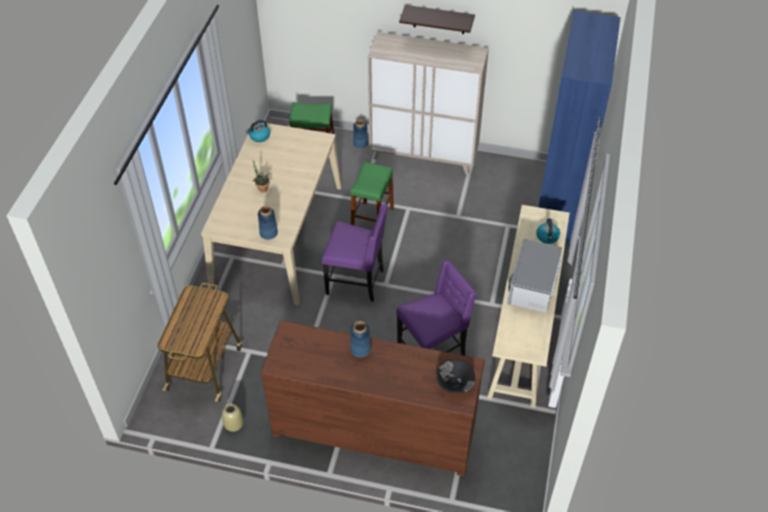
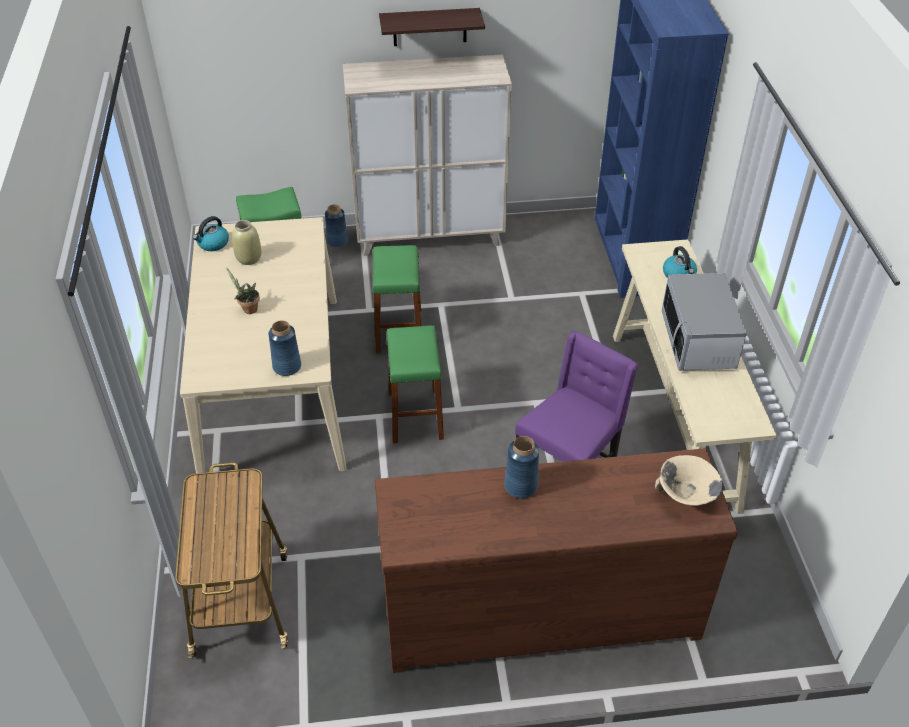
camera: 20 degrees left, 5 degrees down
beige vase [222,404,243,432] -> beige vase moved to [232,220,262,265]
purple chair [322,204,388,302] -> green stool [386,326,444,443]
black bowl [436,359,475,393] -> beige bowl [655,455,723,506]

